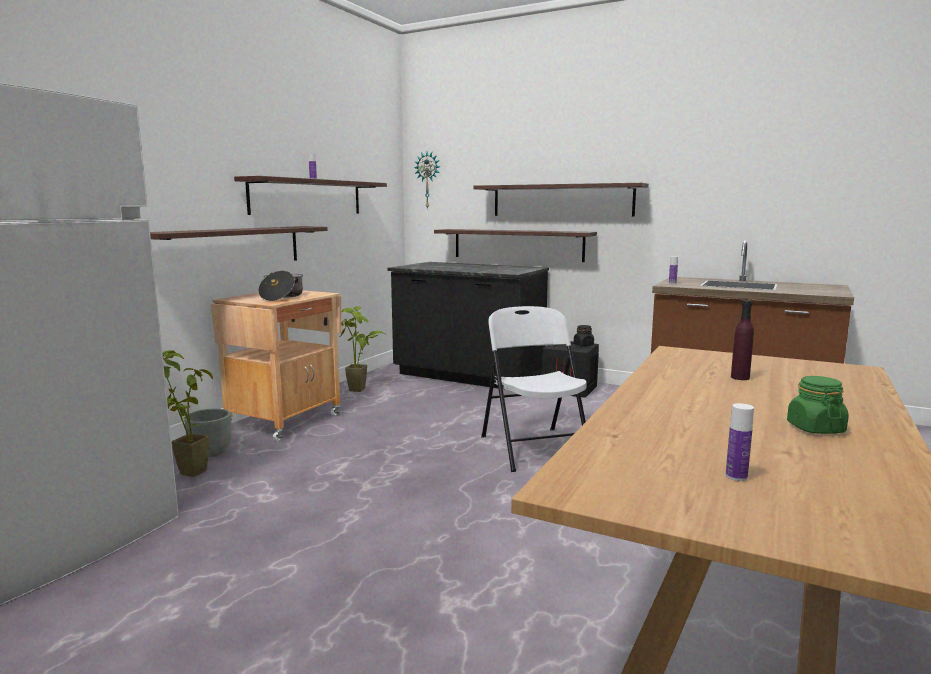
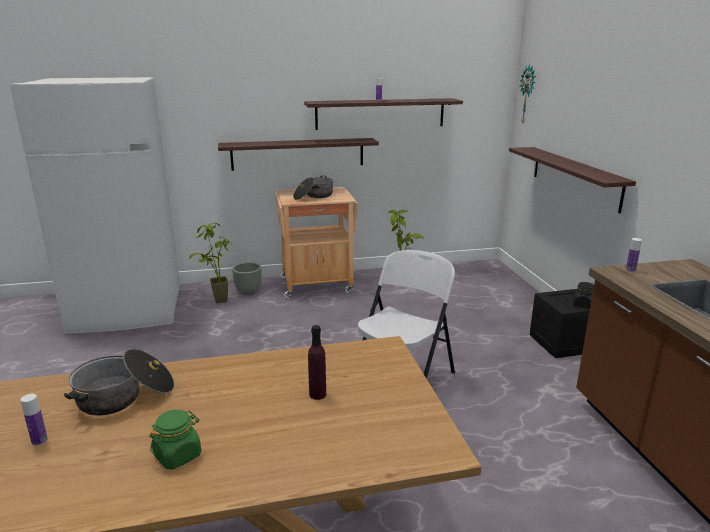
camera: 50 degrees right, 10 degrees up
black counter [387,262,549,388] -> none
shelf [473,183,649,217] -> none
none -> cooking pot [64,349,174,416]

